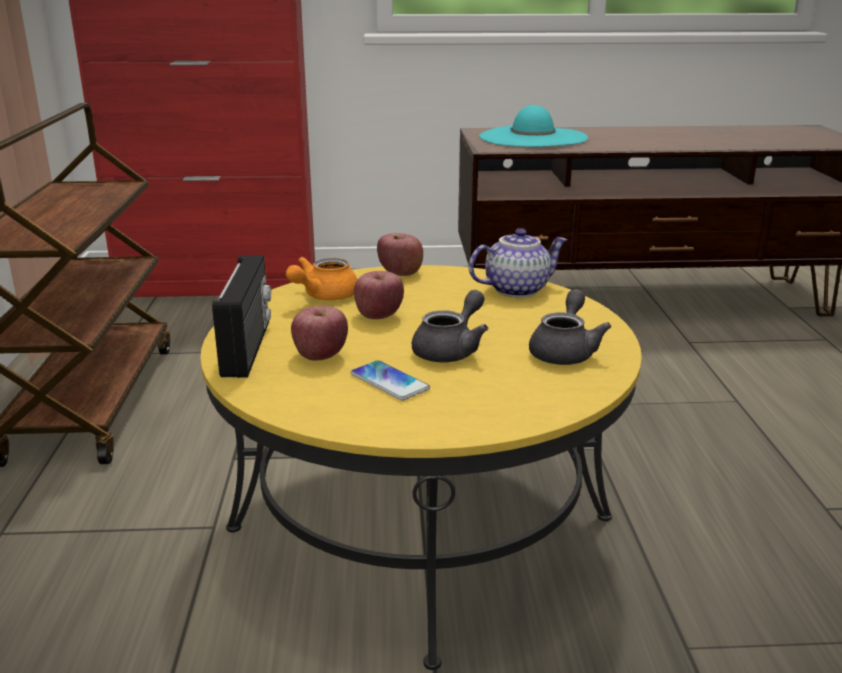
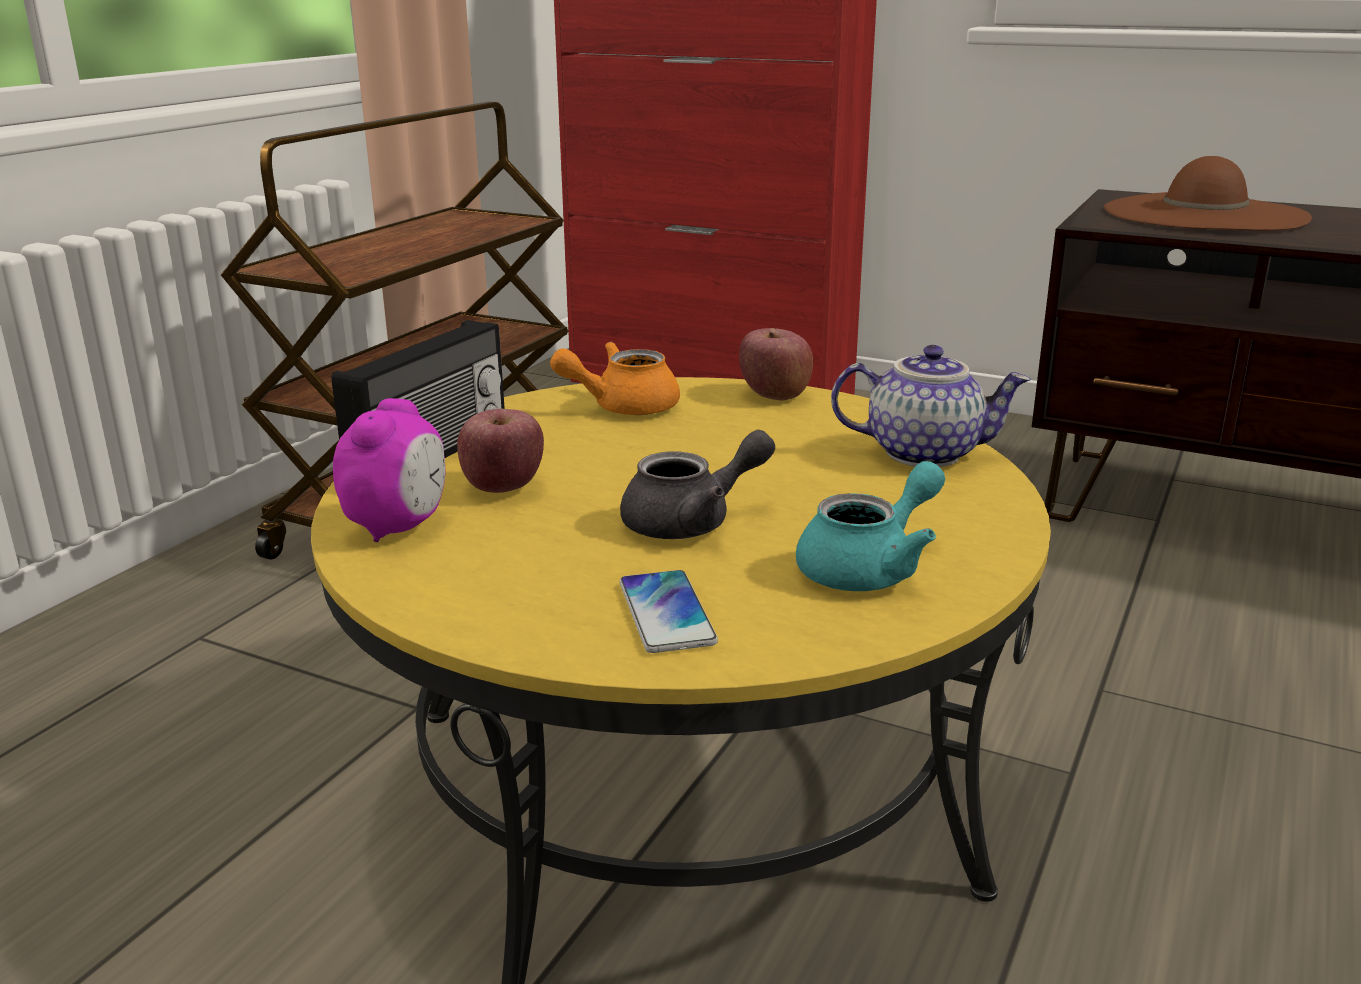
camera: 30 degrees right, 0 degrees up
phone [351,360,430,401] -> phone moved to [619,570,718,653]
apple [354,271,404,319] -> none
turquoise hat [479,105,588,147] -> brown hat [1104,156,1312,231]
grey teapot [529,289,611,365] -> turquoise teapot [796,461,945,591]
none -> alarm clock [333,398,445,542]

